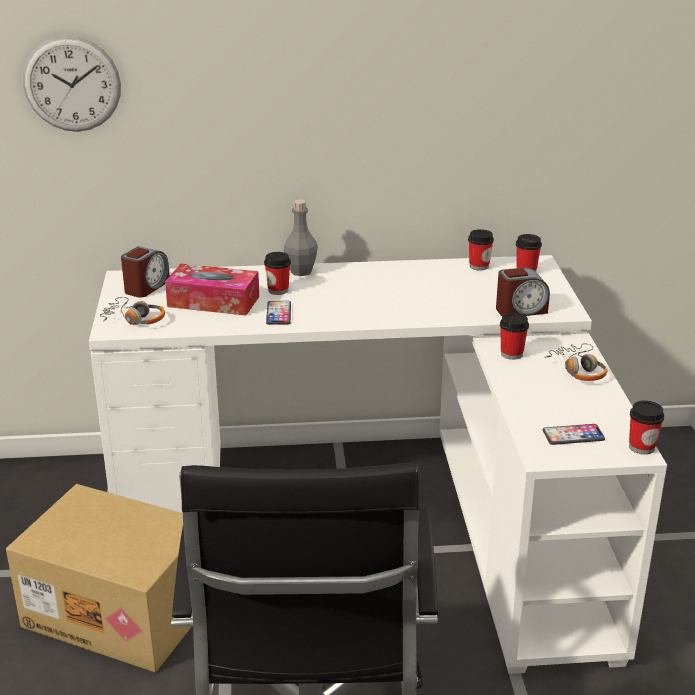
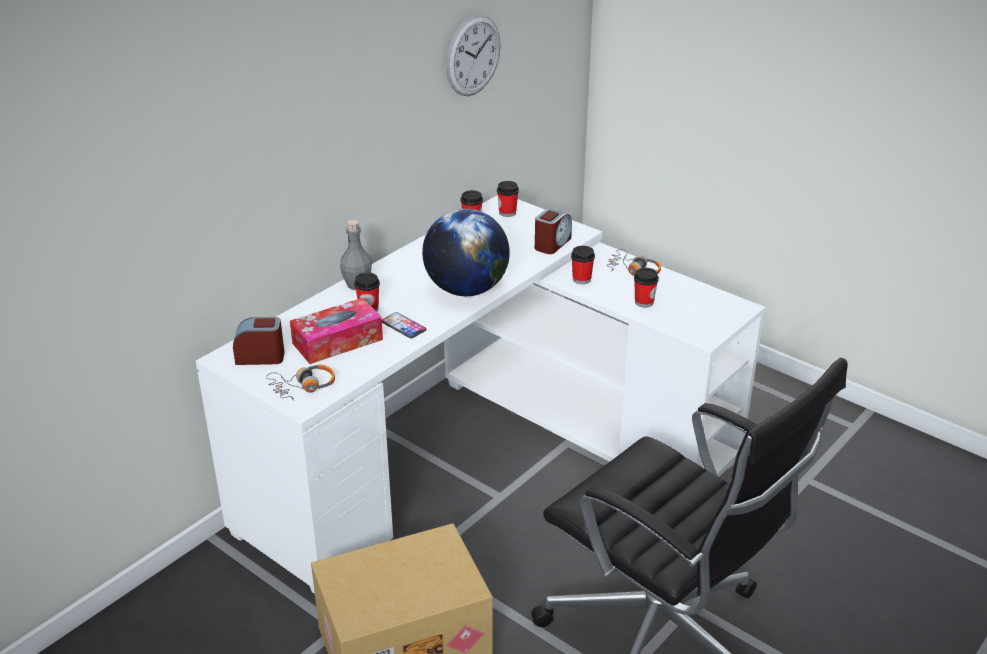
camera: 45 degrees left, 5 degrees up
wall clock [23,36,121,132] -> wall clock moved to [446,15,500,96]
alarm clock [121,247,170,298] -> alarm clock turned 75 degrees counterclockwise [233,317,285,365]
phone [543,424,605,445] -> none
cup [629,400,664,455] -> cup moved to [634,268,659,308]
none -> globe [422,209,510,296]

